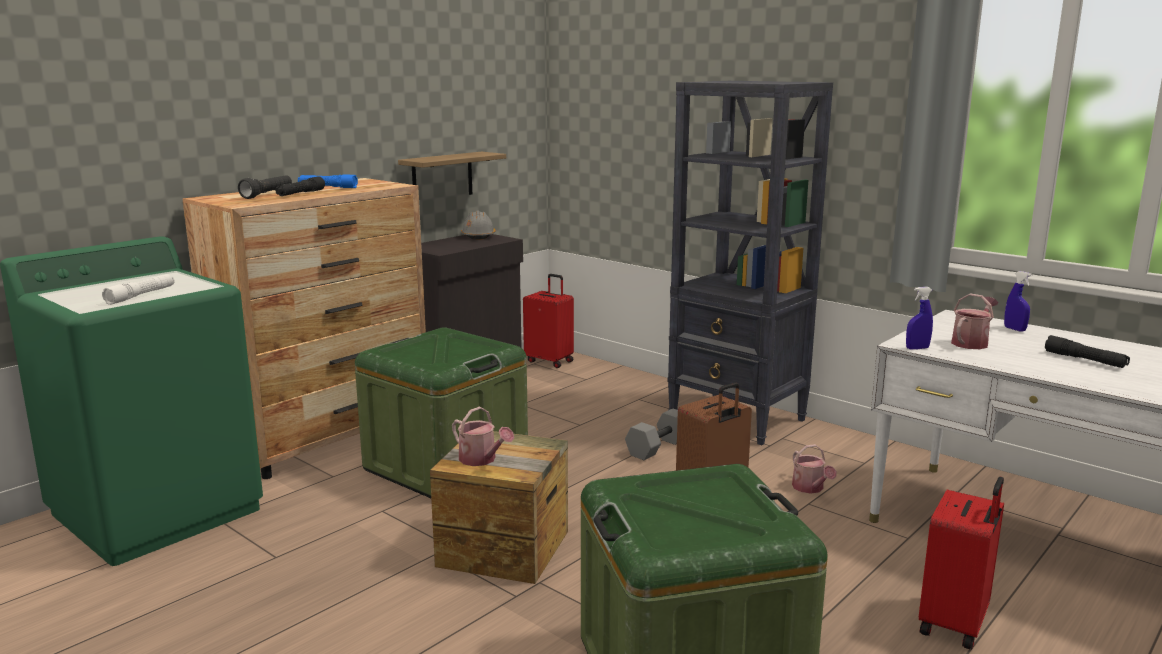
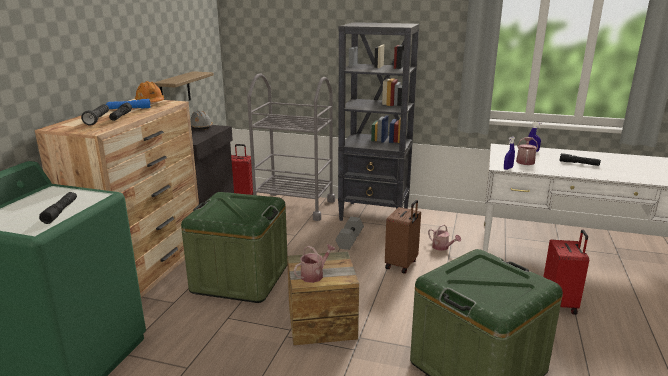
camera: 25 degrees left, 5 degrees up
white flashlight [102,274,175,305] -> black flashlight [39,192,77,224]
watering can [452,407,514,466] -> watering can turned 60 degrees counterclockwise [294,244,335,283]
none -> orange hard hat [135,81,164,102]
none -> grey cart [247,74,335,221]

